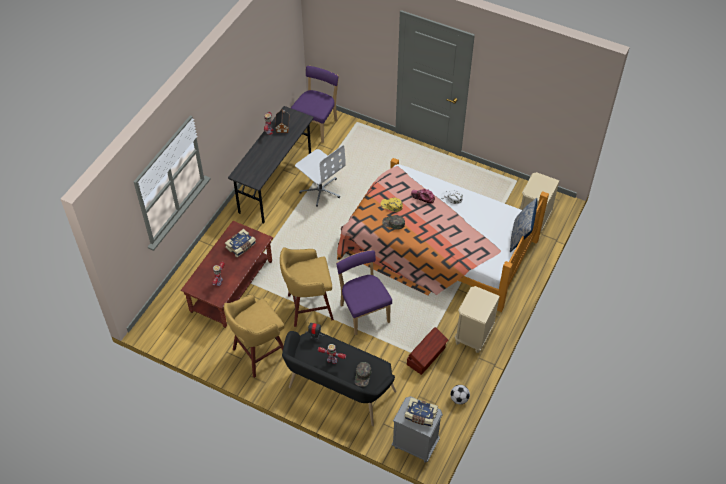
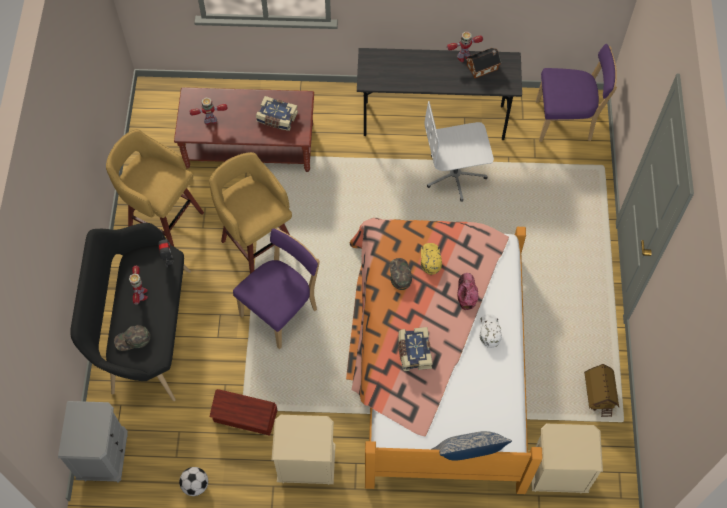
camera: 65 degrees right, 10 degrees up
white office chair [295,145,346,207] -> white office chair turned 60 degrees clockwise [424,101,494,202]
book [404,398,438,427] -> book moved to [398,327,433,371]
none -> toy house [584,364,619,417]

